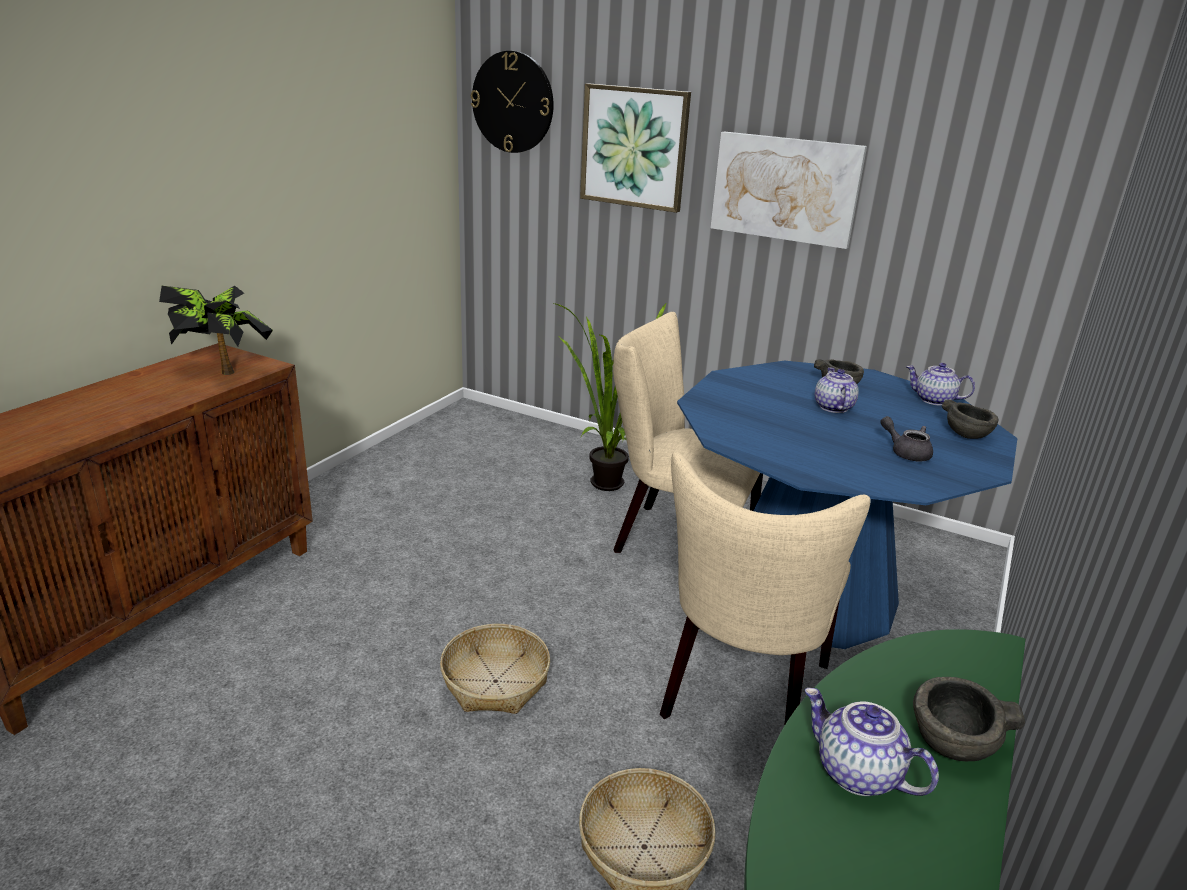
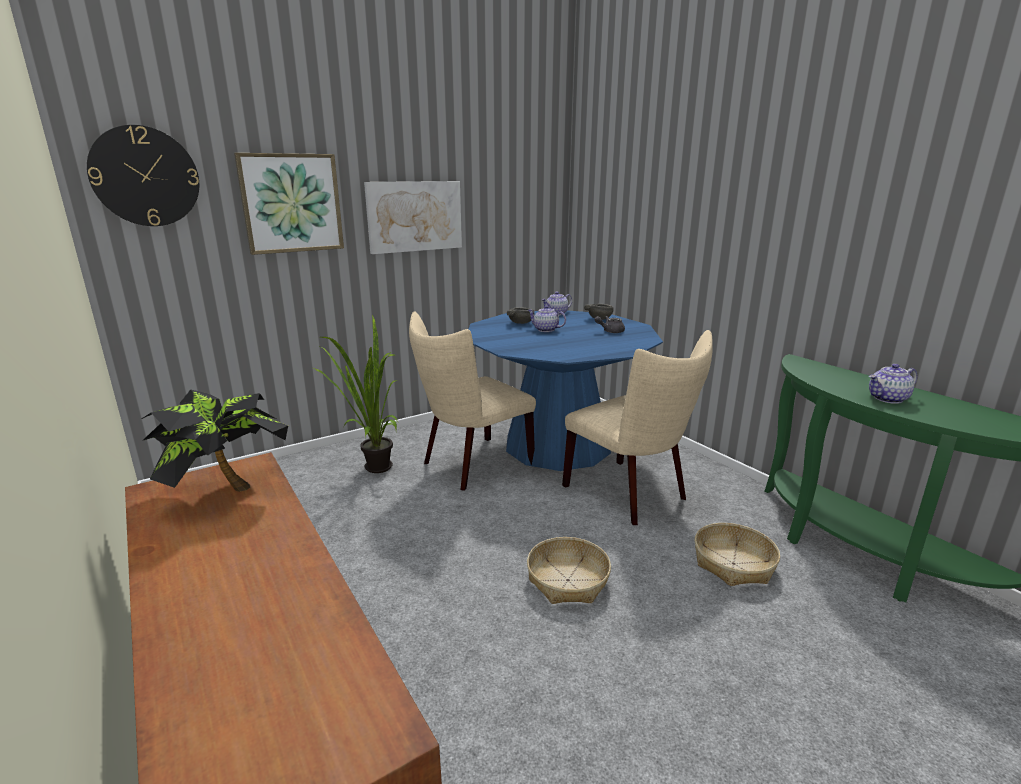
camera: 60 degrees left, 5 degrees down
grey bowl [913,677,1025,761] -> none

